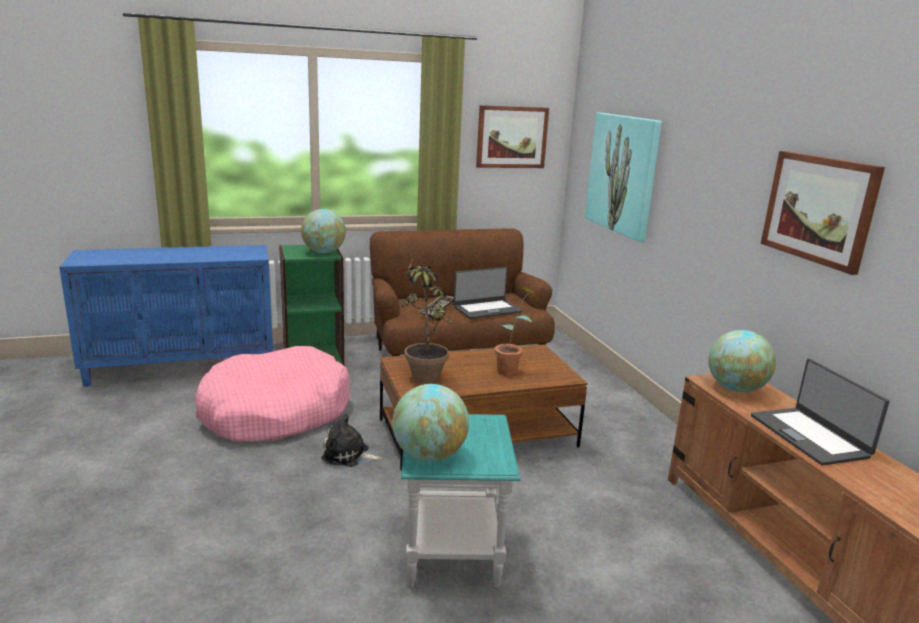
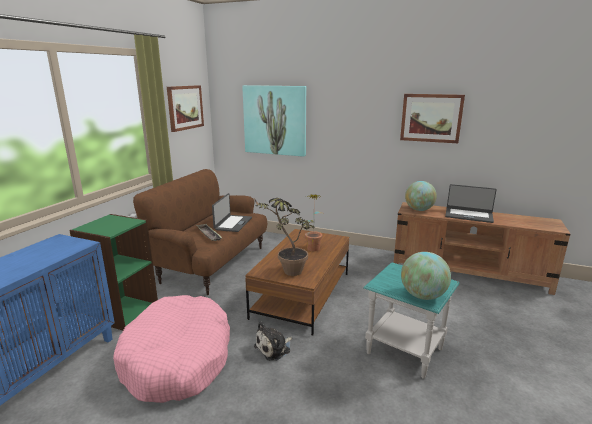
camera: 50 degrees left, 0 degrees up
globe [301,209,346,253] -> none

